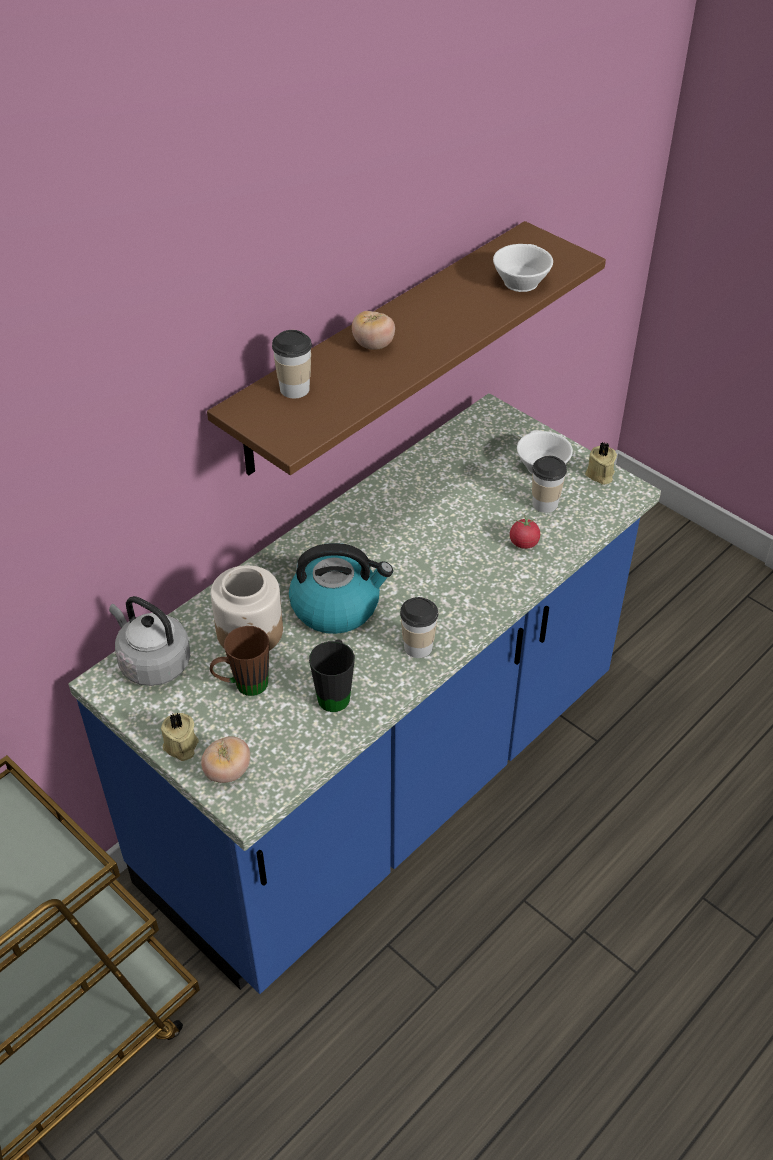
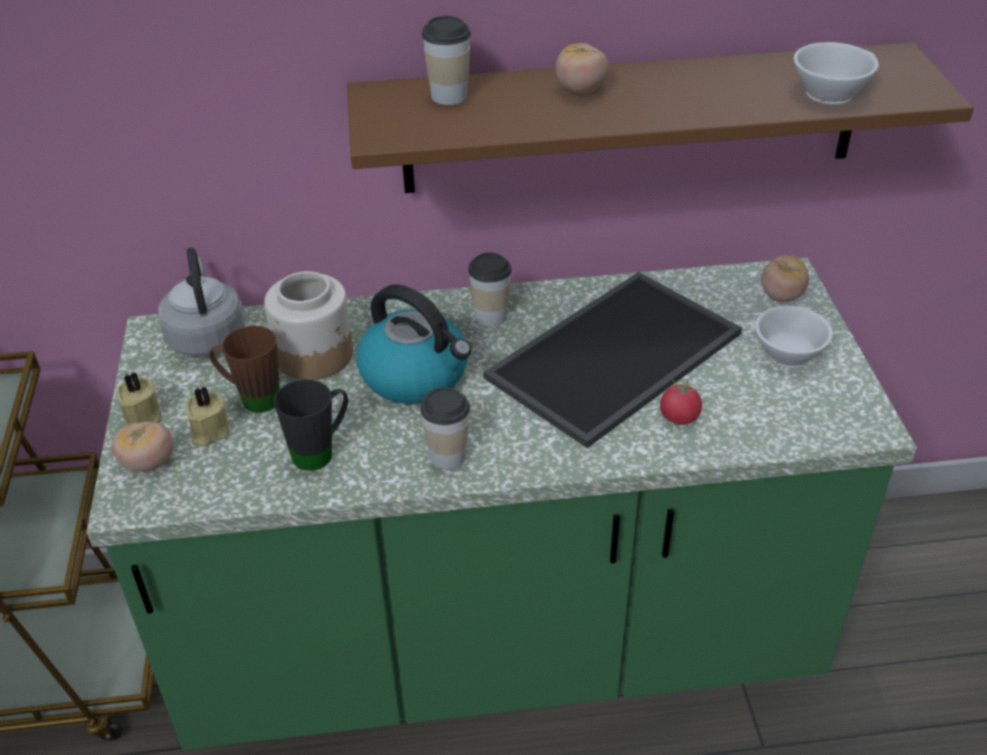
camera: 40 degrees right, 5 degrees down
blue counter [68,393,661,994] -> green counter [87,258,917,750]
cup [532,456,567,513] -> cup moved to [468,252,511,326]
beige candle [585,442,617,485] -> beige candle moved to [186,387,229,447]
none -> tray [483,272,742,448]
none -> tomato [761,255,809,302]

